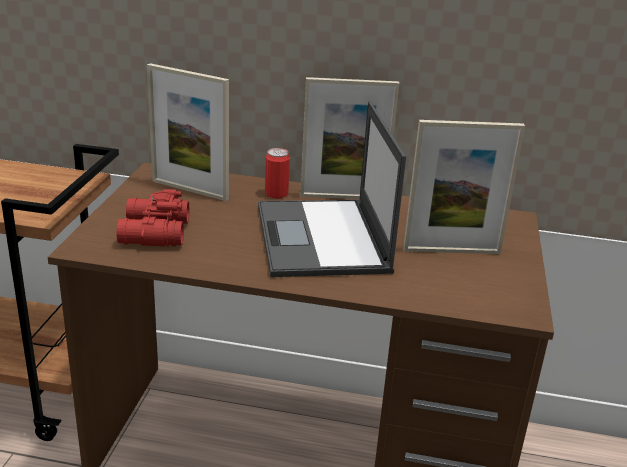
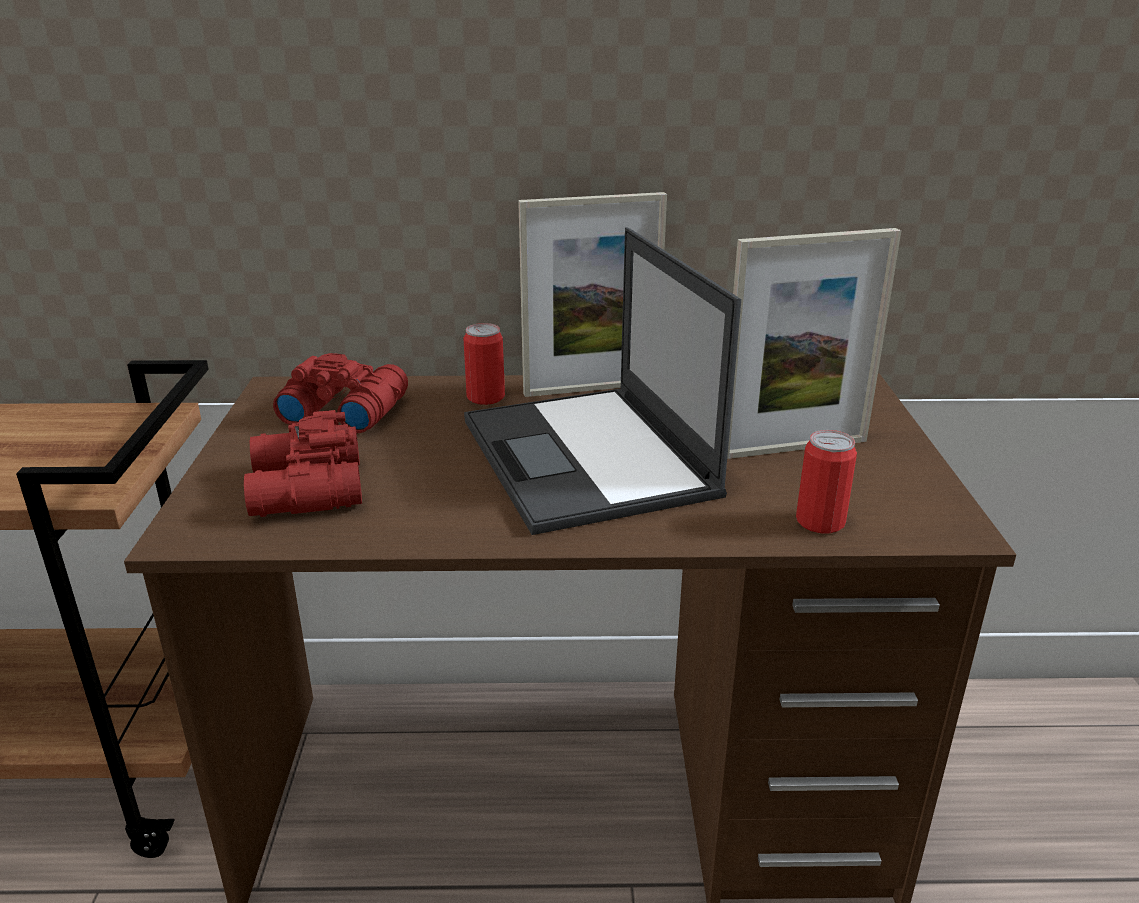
camera: 10 degrees left, 0 degrees up
picture frame [147,63,229,201] -> red binoculars [273,353,408,433]
none -> can [796,430,857,533]

